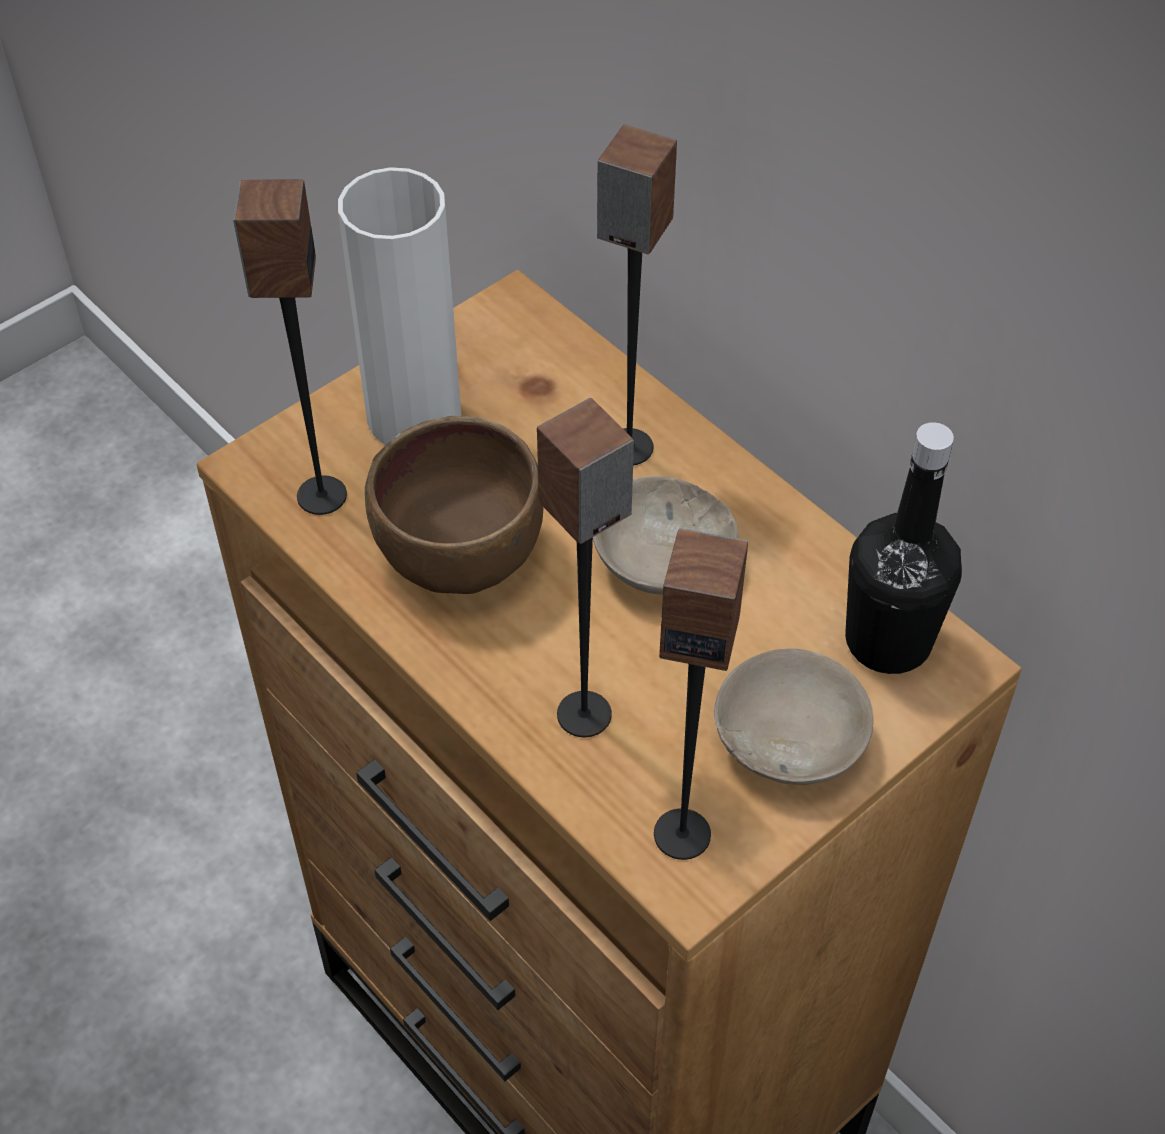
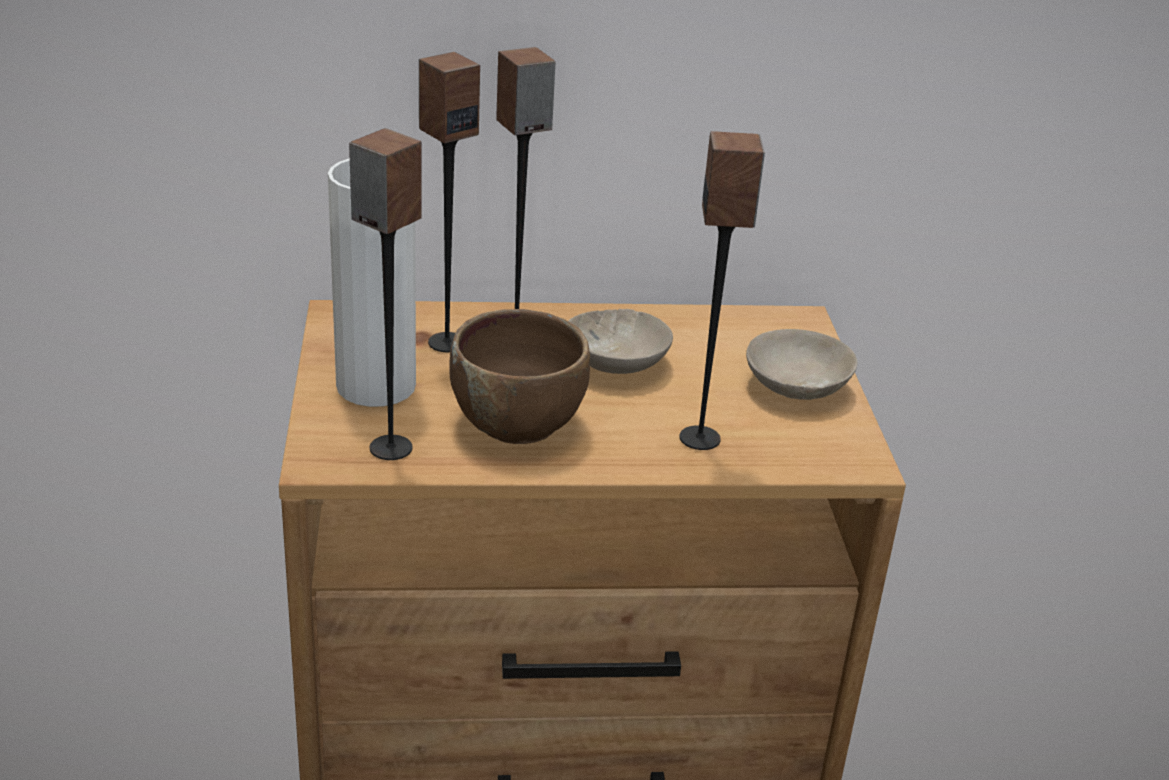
camera: 55 degrees left, 20 degrees down
speaker [654,528,748,860] -> speaker moved to [419,52,480,352]
black bottle [845,422,962,674] -> none

